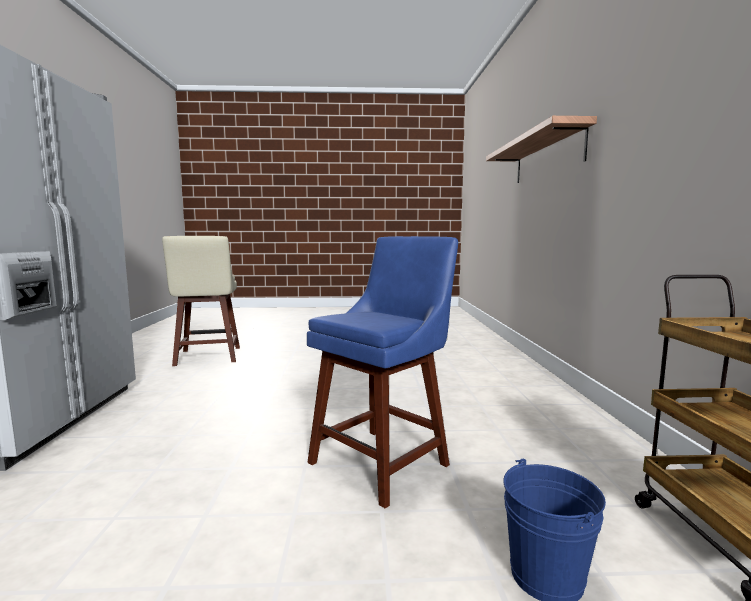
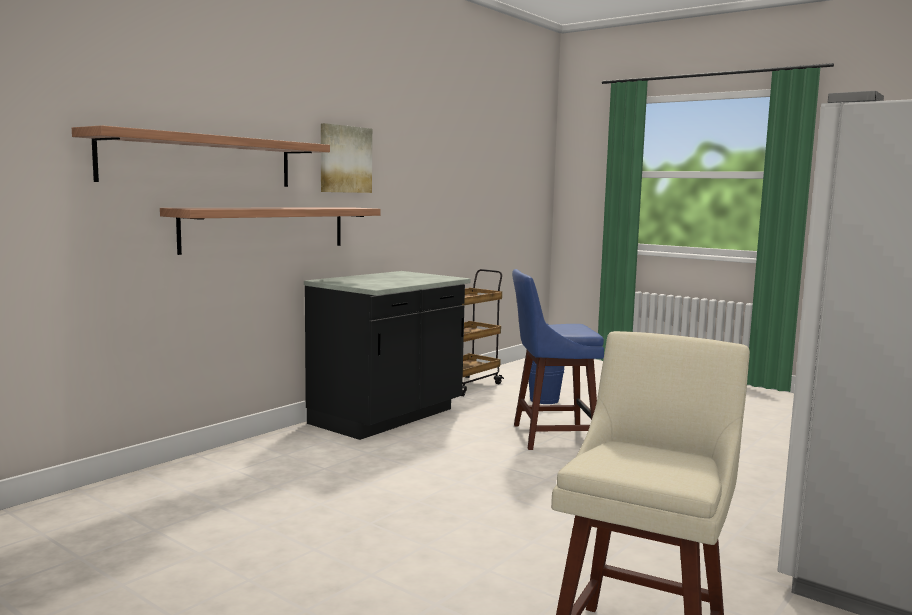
camera: 140 degrees left, 0 degrees up
none -> shelf [160,207,381,255]
none -> black counter [304,271,471,440]
none -> picture [321,123,372,193]

